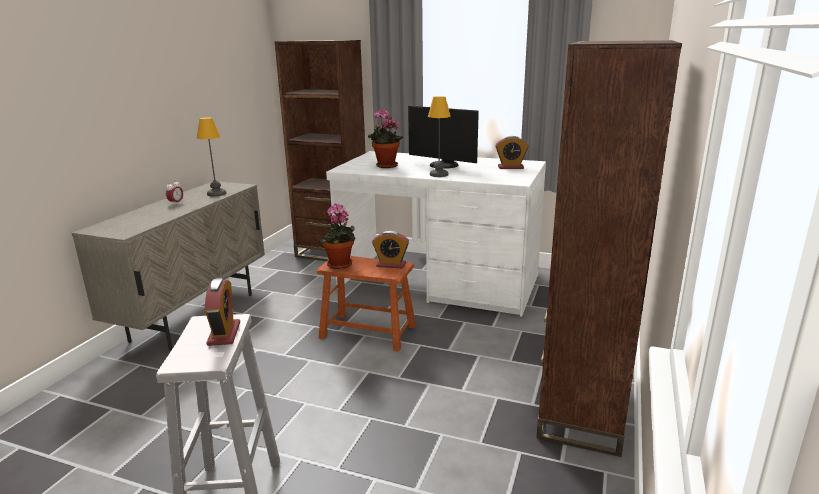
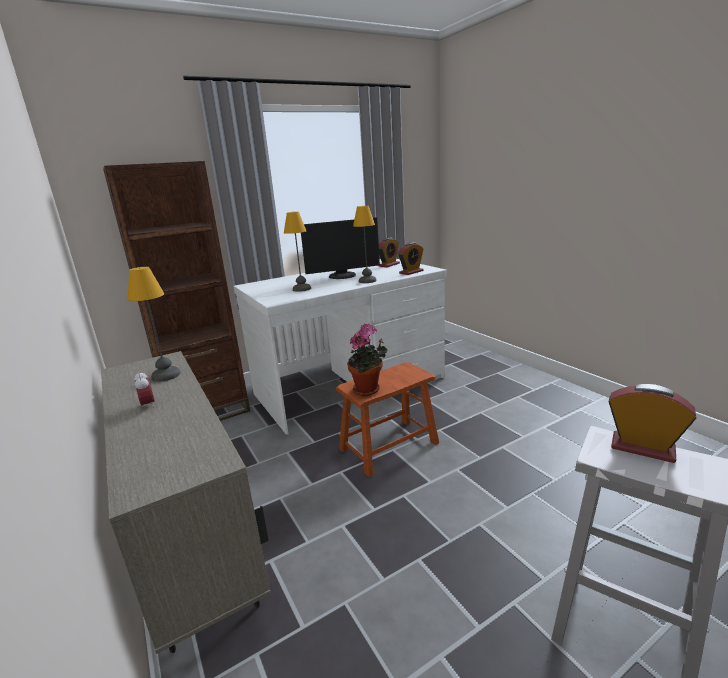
camera: 50 degrees left, 0 degrees up
potted plant [368,109,403,168] -> table lamp [284,212,311,292]
alarm clock [372,231,409,269] -> alarm clock moved to [398,242,424,275]
brown bookcase [536,40,682,457] -> none

